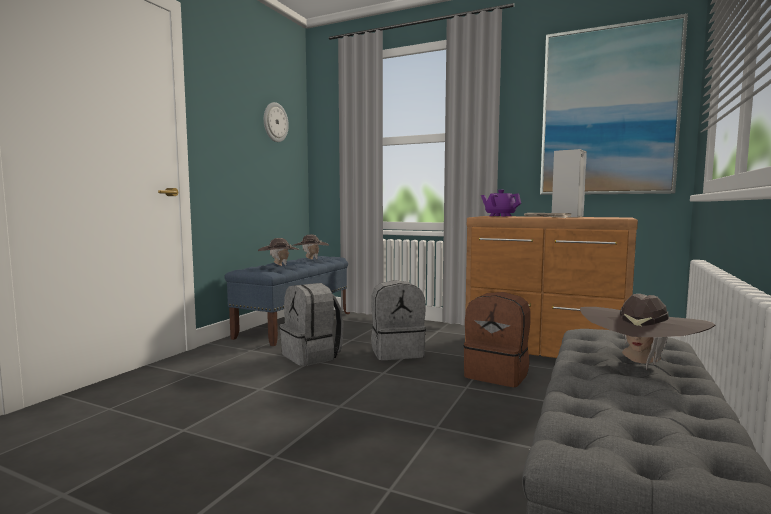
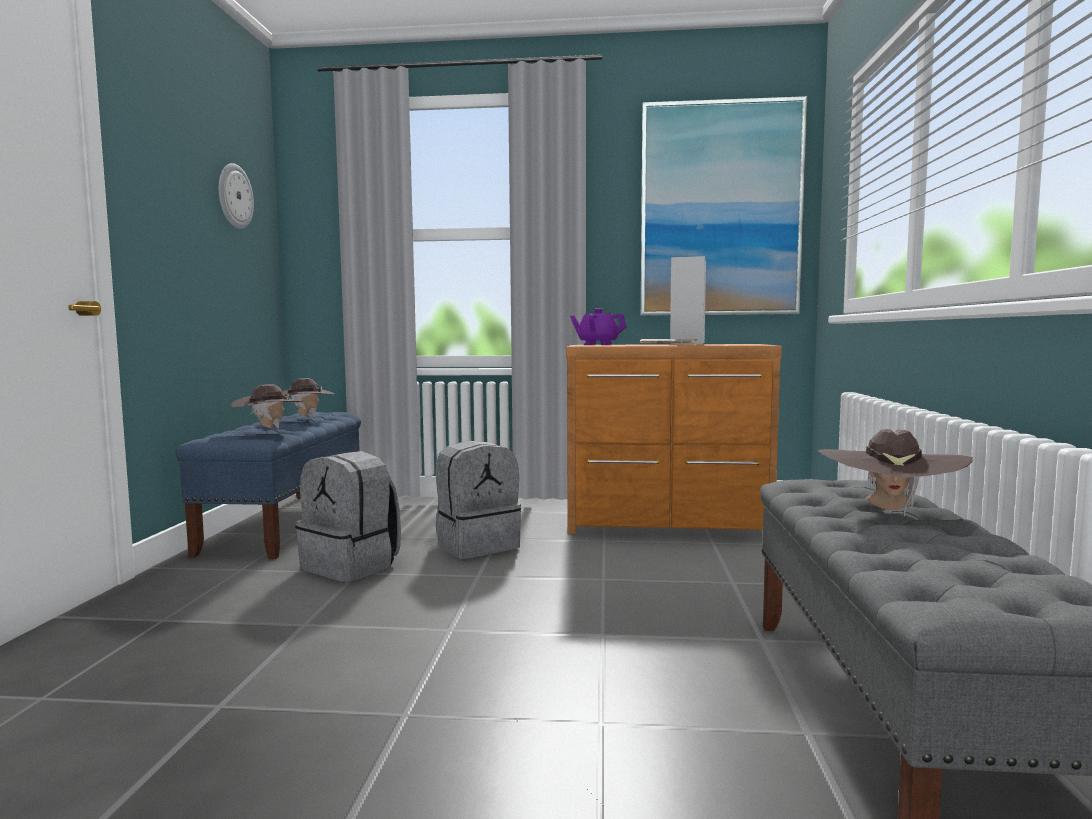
camera: 20 degrees left, 0 degrees up
brown backpack [464,292,531,387] -> none

